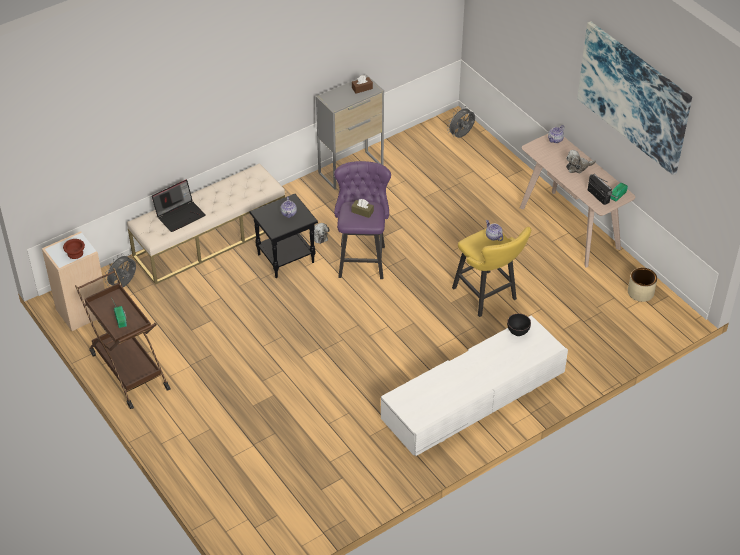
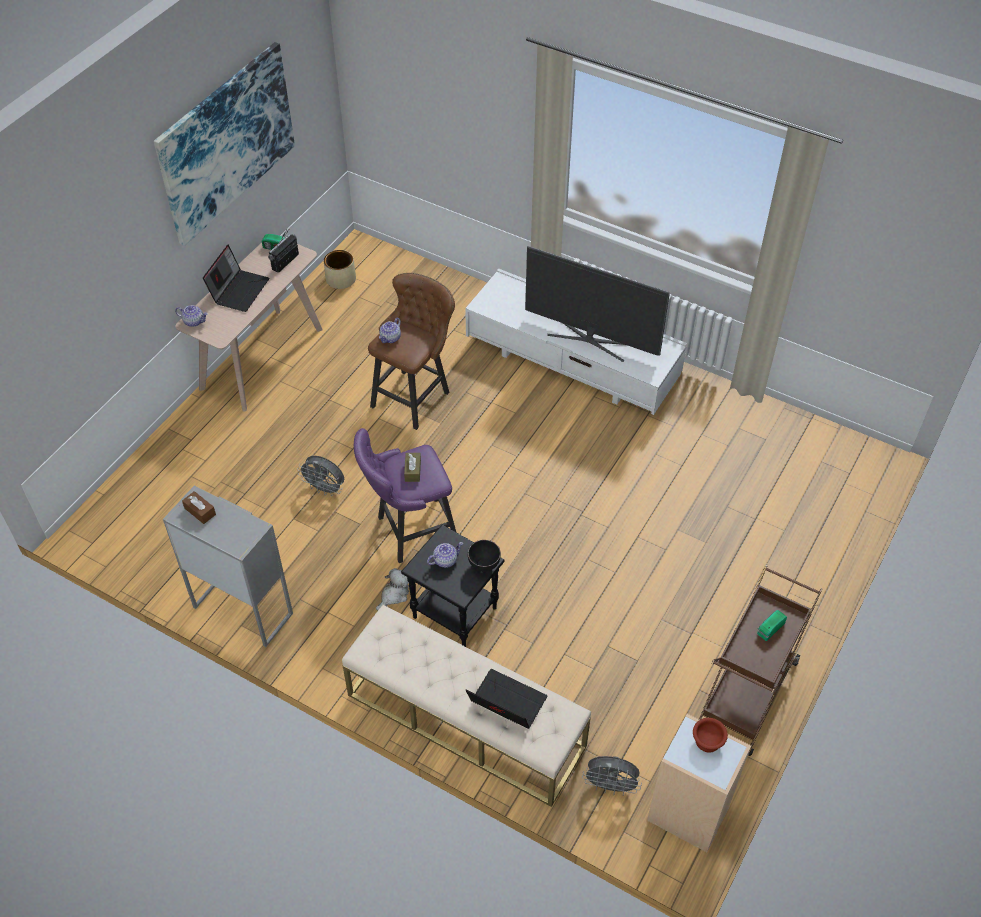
camera: 115 degrees left, 5 degrees up
grey fan [447,106,475,138] -> grey fan moved to [297,456,344,496]
yellow stool [452,227,531,317] -> brown stool [368,273,455,430]
black bowl [507,313,531,336] -> black bowl moved to [468,540,501,572]
plush toy [566,150,596,173] -> laptop [203,245,269,312]
none -> television [525,246,670,362]

